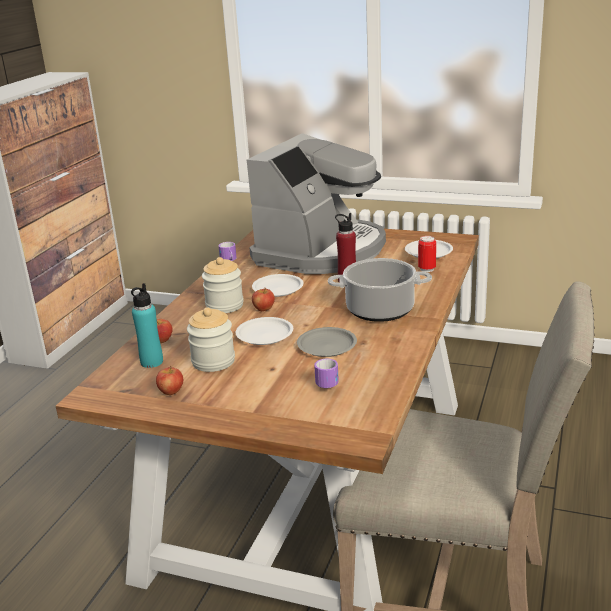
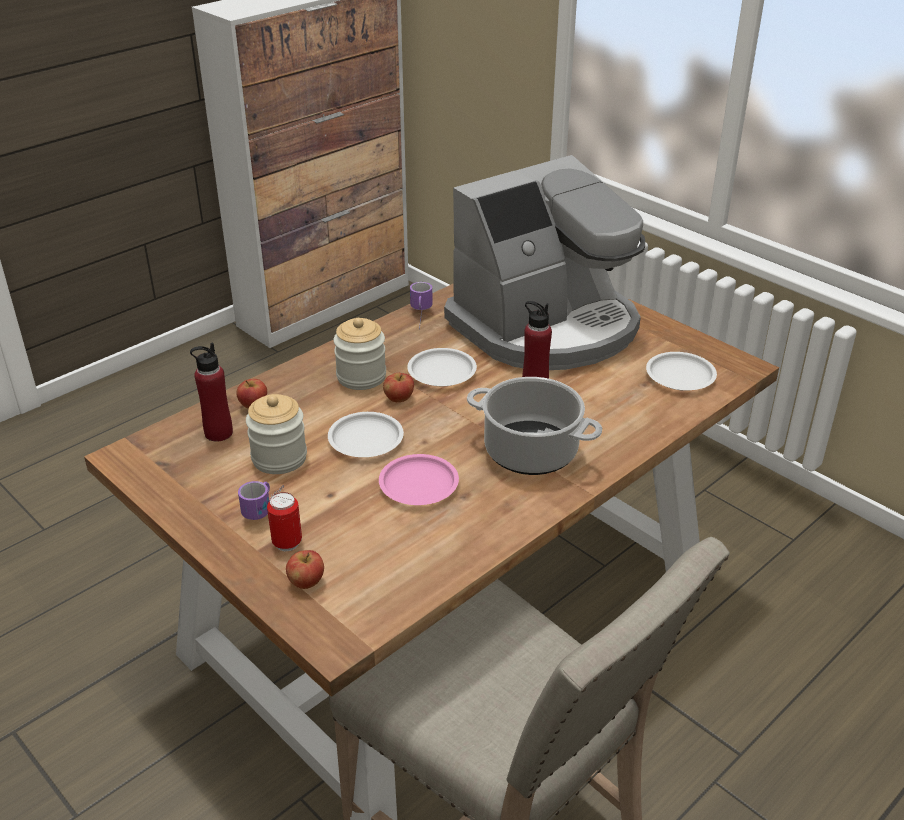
camera: 25 degrees right, 10 degrees up
turquoise bottle [131,283,163,368] -> red bottle [190,342,233,442]
apple [156,366,183,395] -> apple moved to [286,550,324,589]
grey plate [297,327,357,357] -> pink plate [379,454,459,505]
mug [314,359,339,388] -> mug moved to [238,481,284,520]
can [418,236,436,272] -> can moved to [267,492,302,551]

